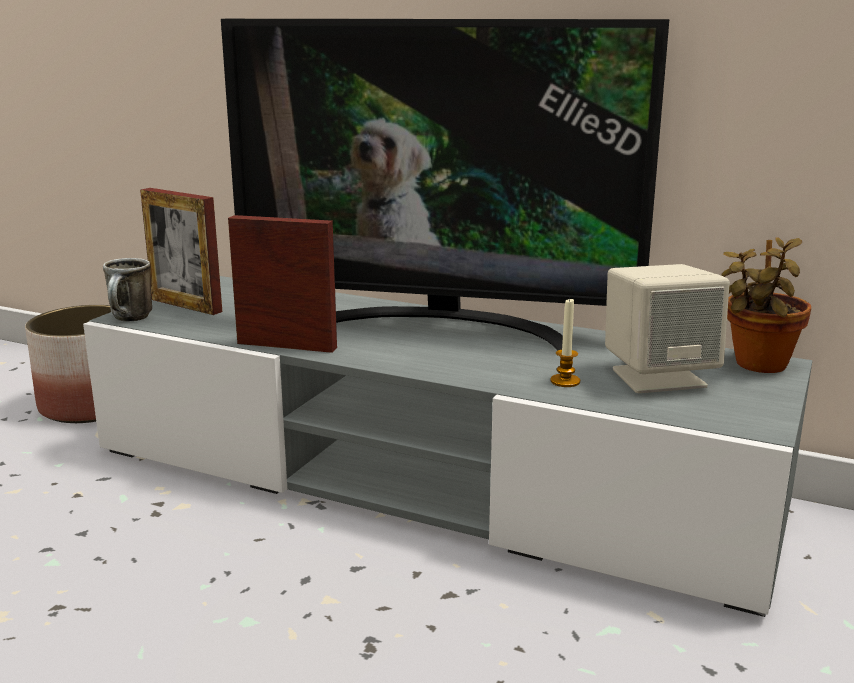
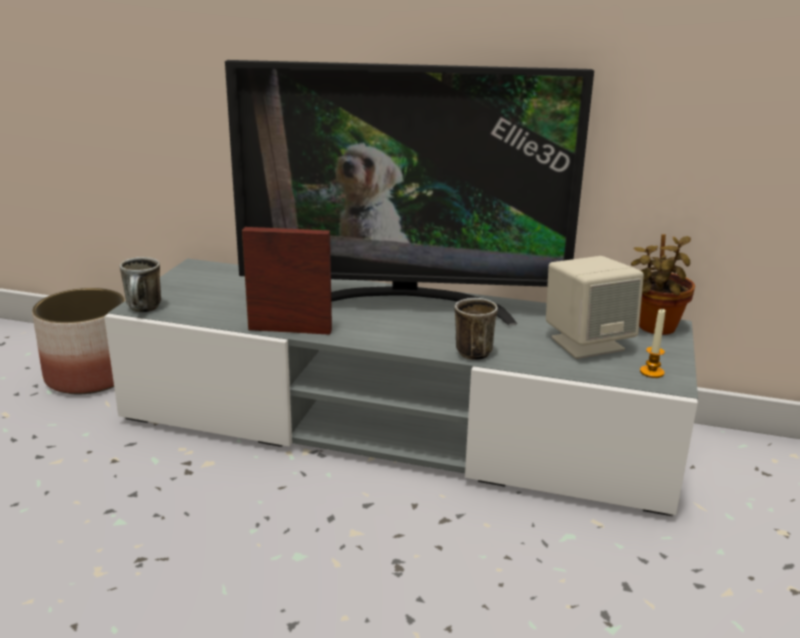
camera: 10 degrees left, 5 degrees up
picture frame [140,188,222,315] -> none
candle [550,298,580,387] -> candle moved to [640,308,666,378]
none -> mug [454,298,498,360]

